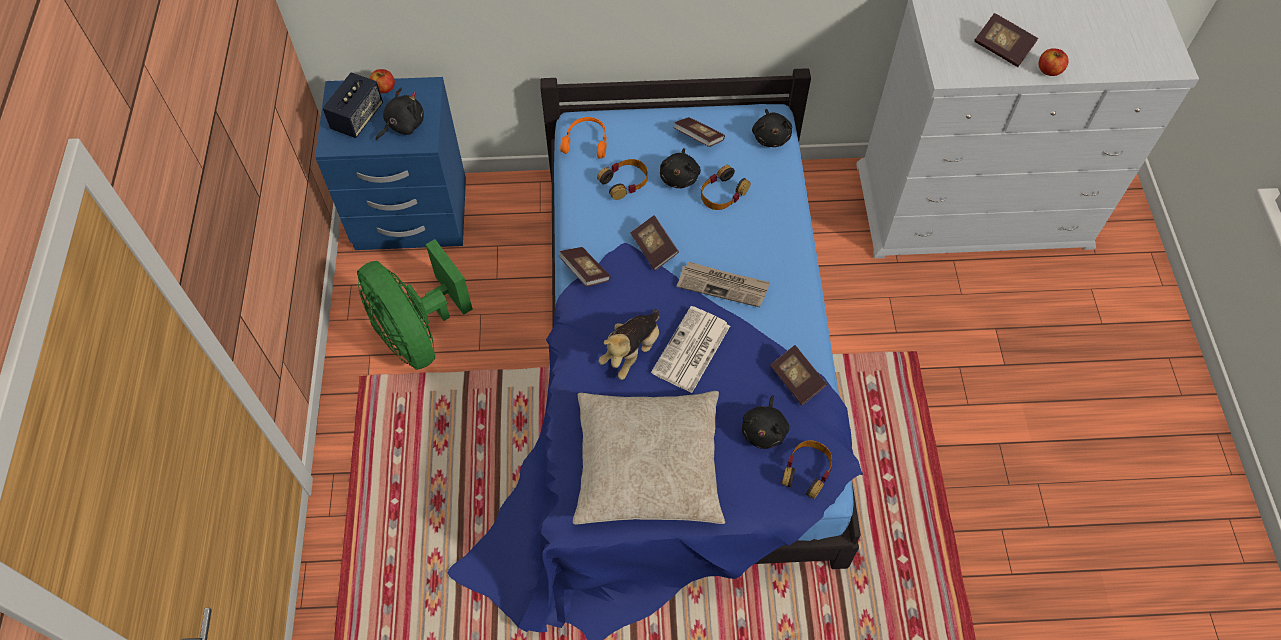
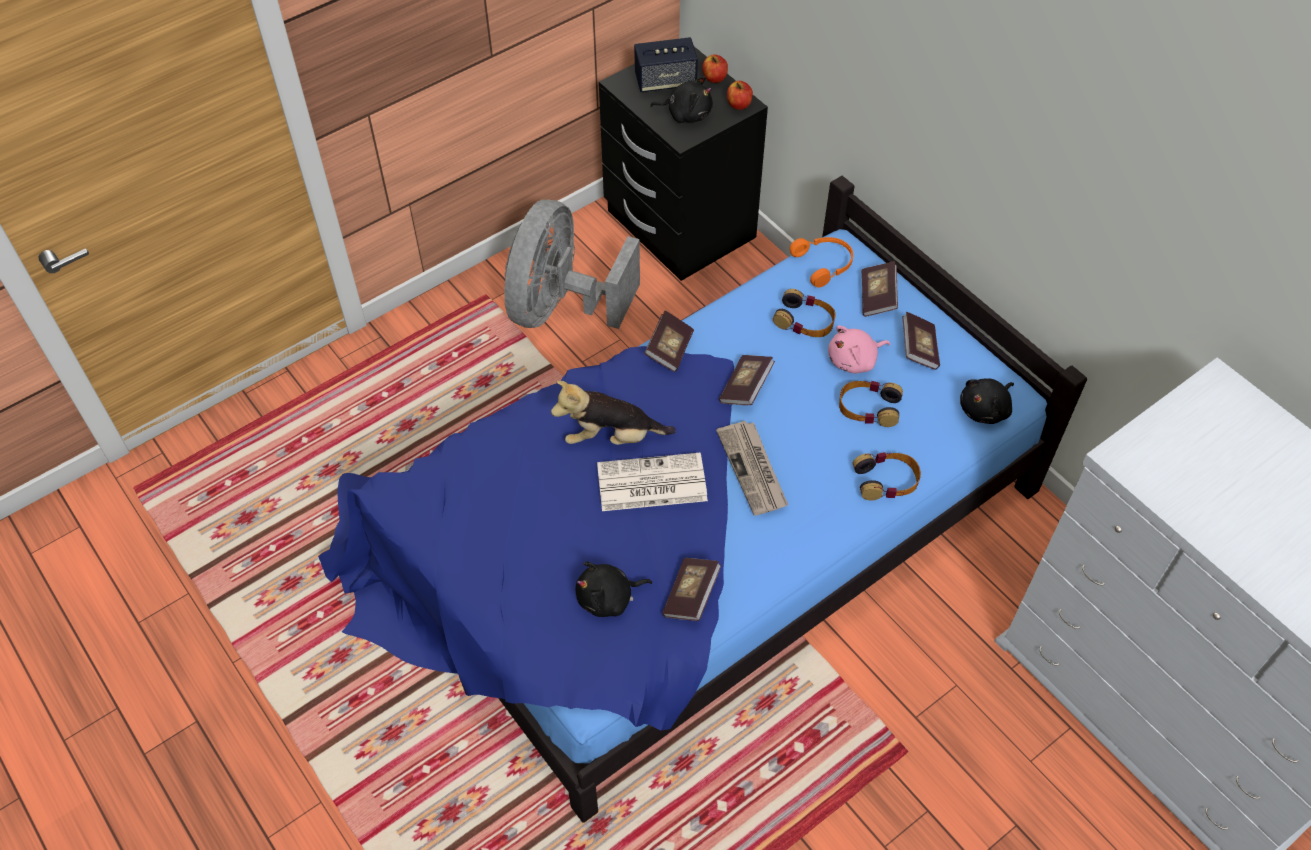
camera: 55 degrees right, 5 degrees down
blue nightstand [315,77,466,250] -> black nightstand [599,47,768,281]
green fan [357,239,473,370] -> grey fan [504,200,640,329]
beige pillow [573,391,725,525] -> none
black plush toy [660,148,701,188] -> pink plush toy [828,326,890,373]
headphones [782,440,832,499] -> headphones moved to [853,452,921,501]
book [974,13,1038,67] -> book moved to [861,261,898,317]
apple [1039,48,1069,76] -> apple moved to [727,81,753,110]

